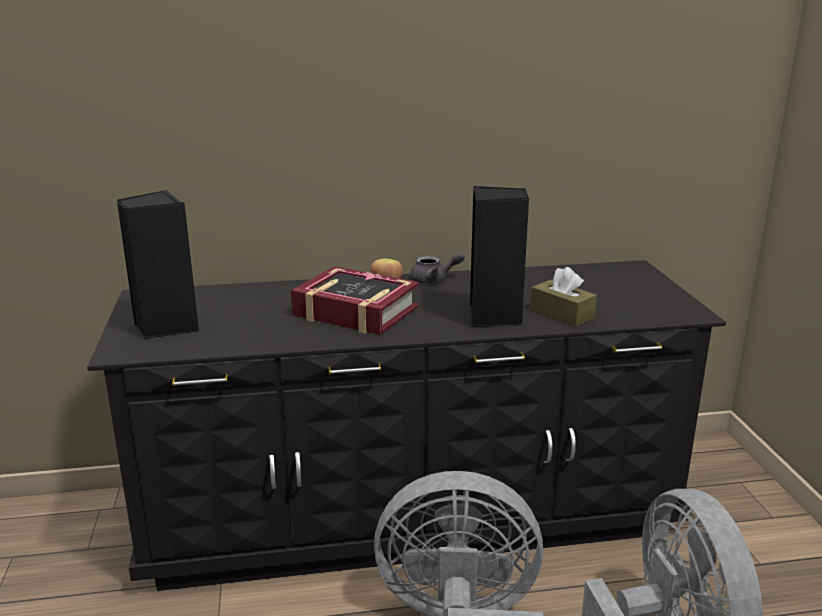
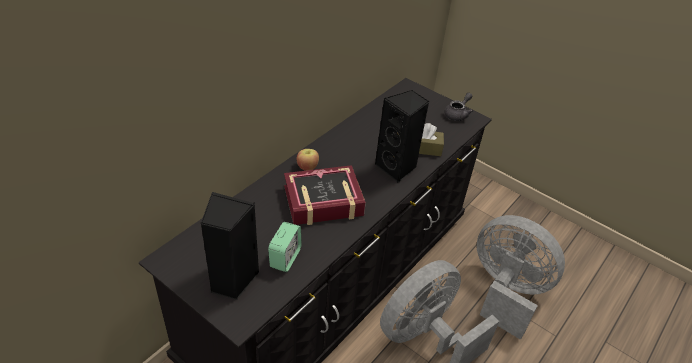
camera: 45 degrees left, 20 degrees up
grey teapot [410,252,465,284] -> grey teapot moved to [444,93,473,121]
none -> alarm clock [268,222,302,272]

